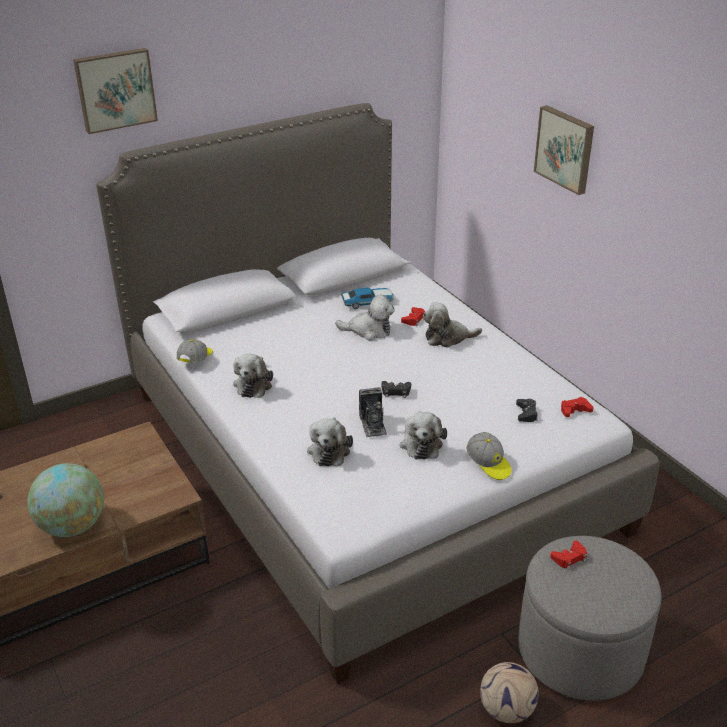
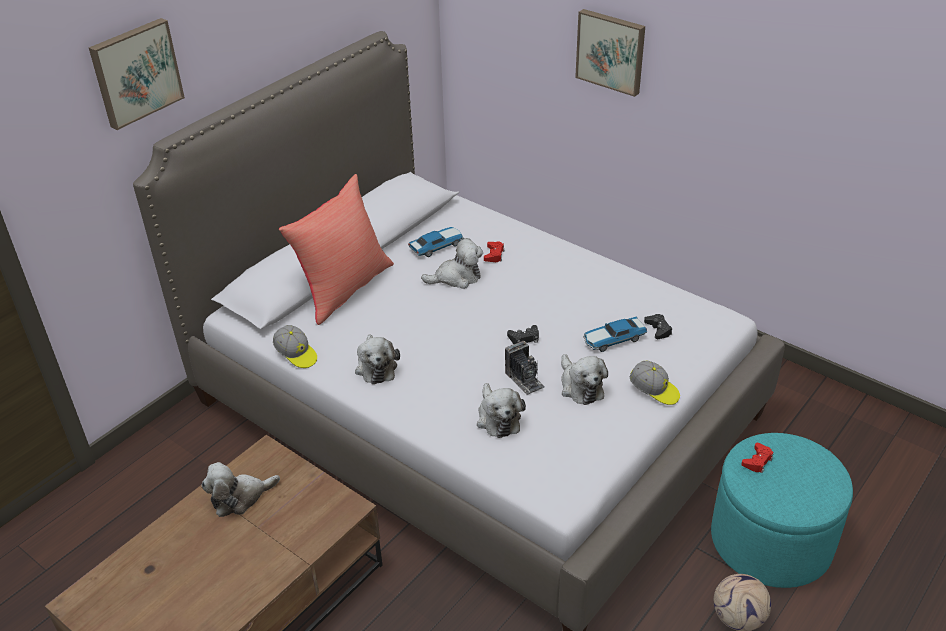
camera: 20 degrees left, 5 degrees up
globe [27,463,104,537] -> none
cap [176,339,213,363] -> cap turned 135 degrees clockwise [273,325,317,368]
plush toy [423,302,482,348] -> plush toy moved to [201,462,280,517]
grey ottoman [518,536,661,701] -> turquoise ottoman [711,433,853,588]
red game controller [561,397,594,417] -> none
none -> red pillow [279,174,394,325]
none -> toy car [583,317,647,352]

